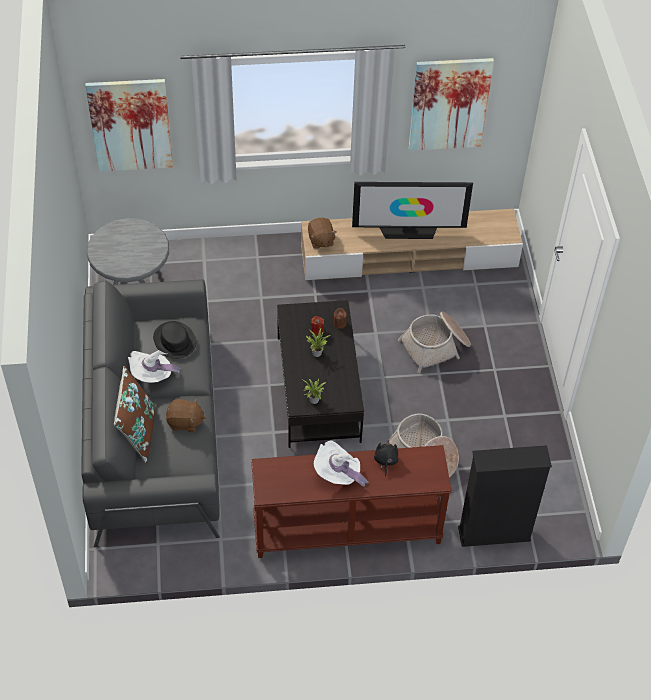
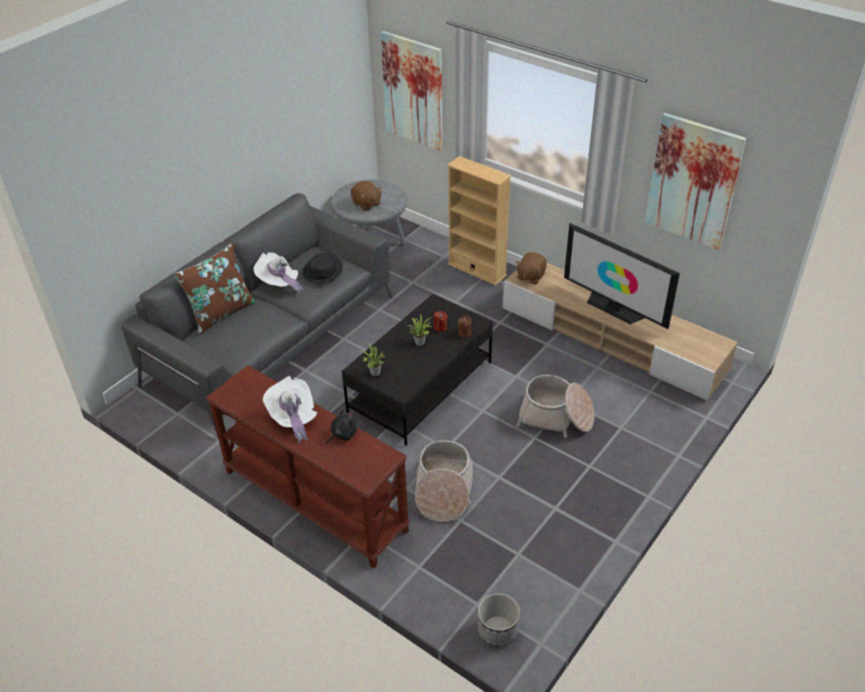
camera: 45 degrees right, 10 degrees down
brown plush toy [166,398,206,432] -> brown plush toy moved to [351,181,382,211]
black bookcase [458,445,552,547] -> none
none -> beige bookcase [447,156,512,285]
none -> planter [478,593,520,647]

